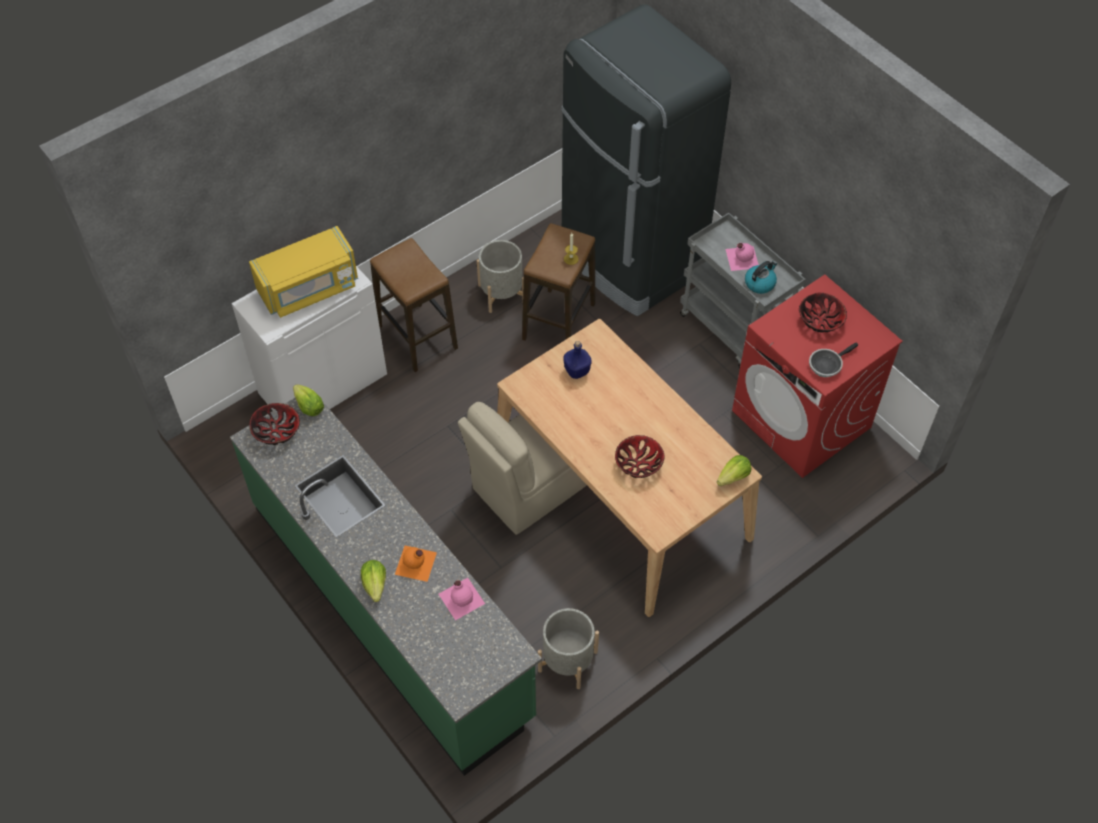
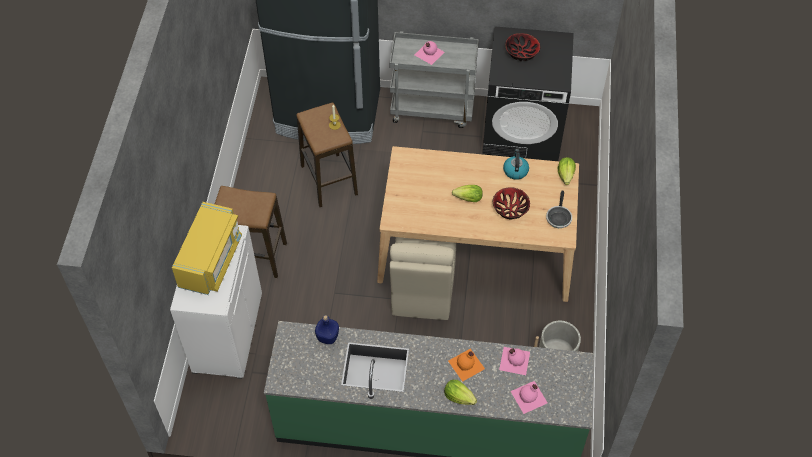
camera: 45 degrees left, 0 degrees up
bowl [250,403,300,445] -> none
lettuce [293,384,324,416] -> lettuce moved to [452,185,483,202]
grey planter [477,240,524,313] -> none
blue bottle [563,341,591,379] -> blue bottle moved to [315,315,339,344]
red washing machine [732,275,903,478] -> black washing machine [482,26,574,161]
kettle [745,261,777,294] -> kettle moved to [503,149,529,180]
frying pan [809,342,859,377] -> frying pan moved to [546,191,572,228]
none -> pink bottle [511,381,547,414]

